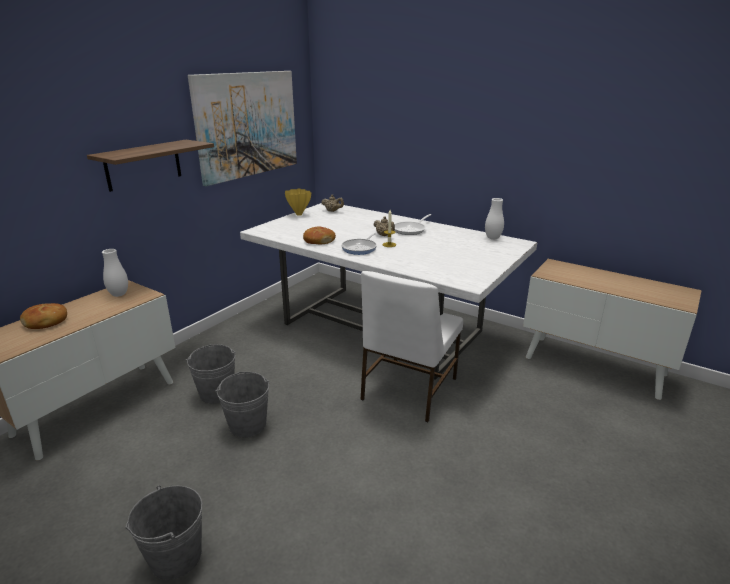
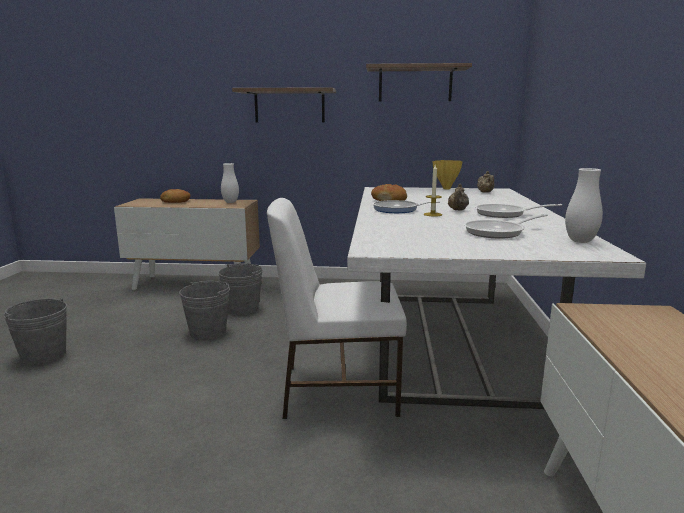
camera: 60 degrees right, 10 degrees down
picture [188,71,297,186] -> shelf [366,63,472,101]
none -> frying pan [464,214,548,238]

